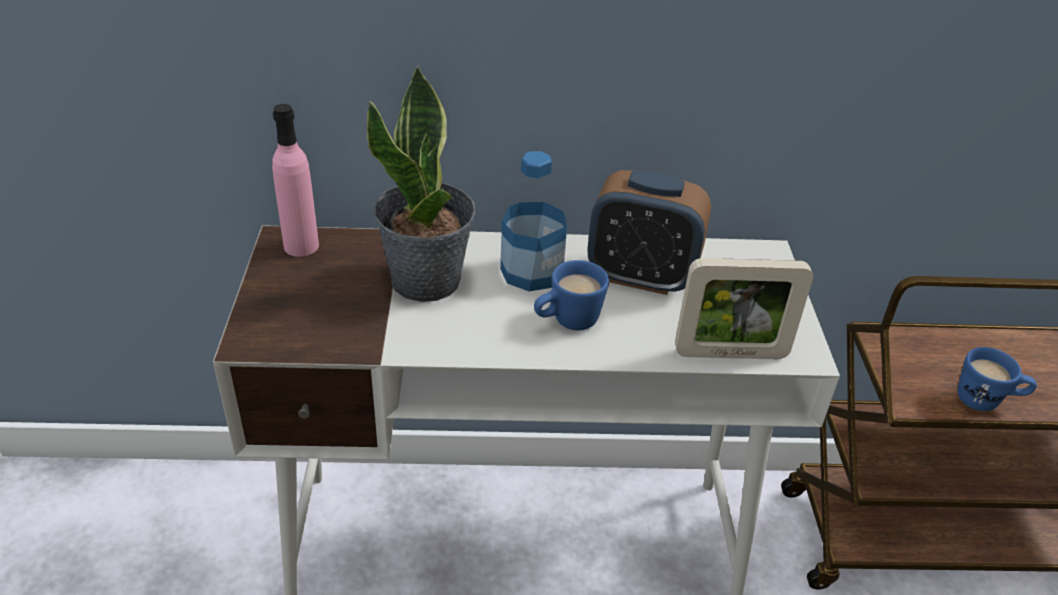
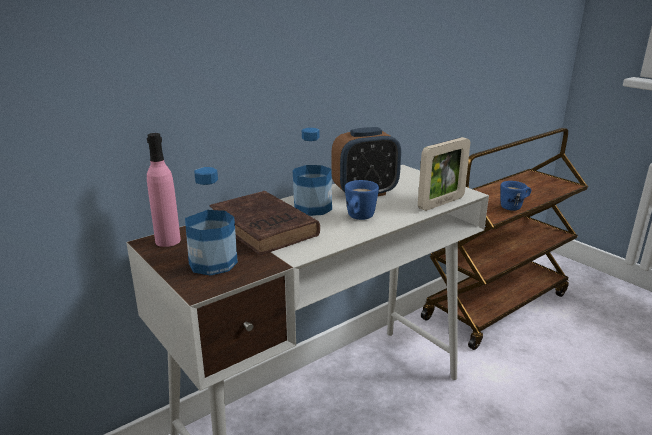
camera: 35 degrees left, 15 degrees down
potted plant [367,65,475,302] -> brown book [210,191,320,255]
none -> bottle [185,167,238,276]

